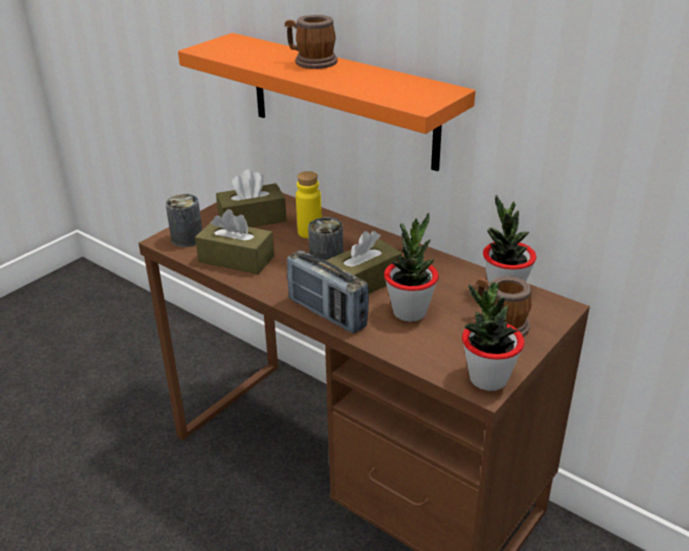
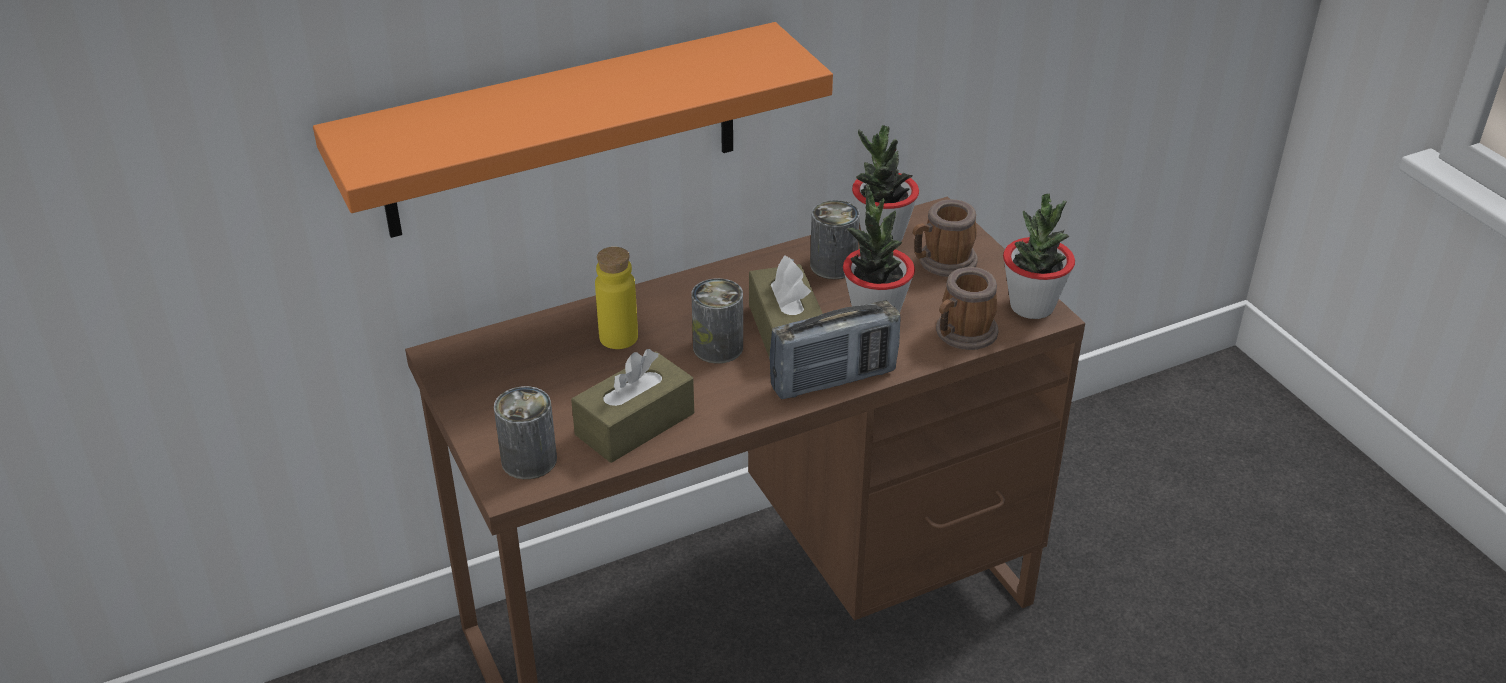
camera: 65 degrees left, 5 degrees up
brown tissue box [216,169,287,227] -> none
mug [285,15,338,69] -> mug moved to [936,267,998,350]
none -> can [810,200,860,279]

